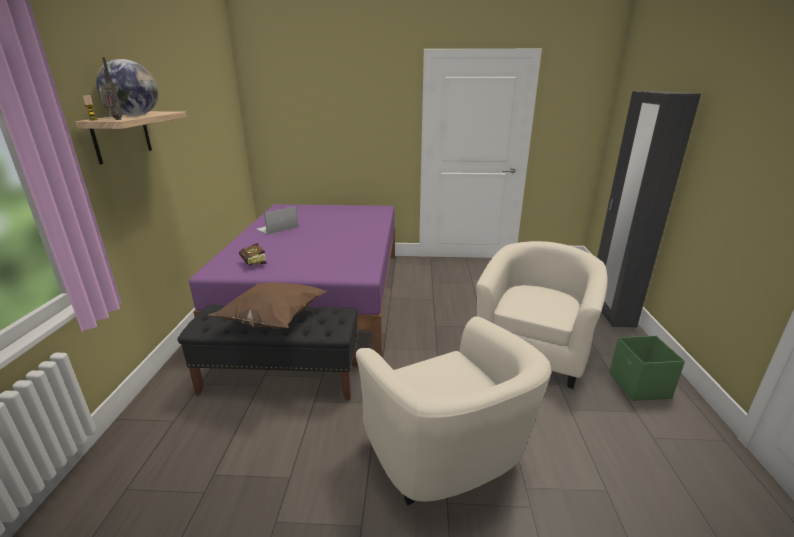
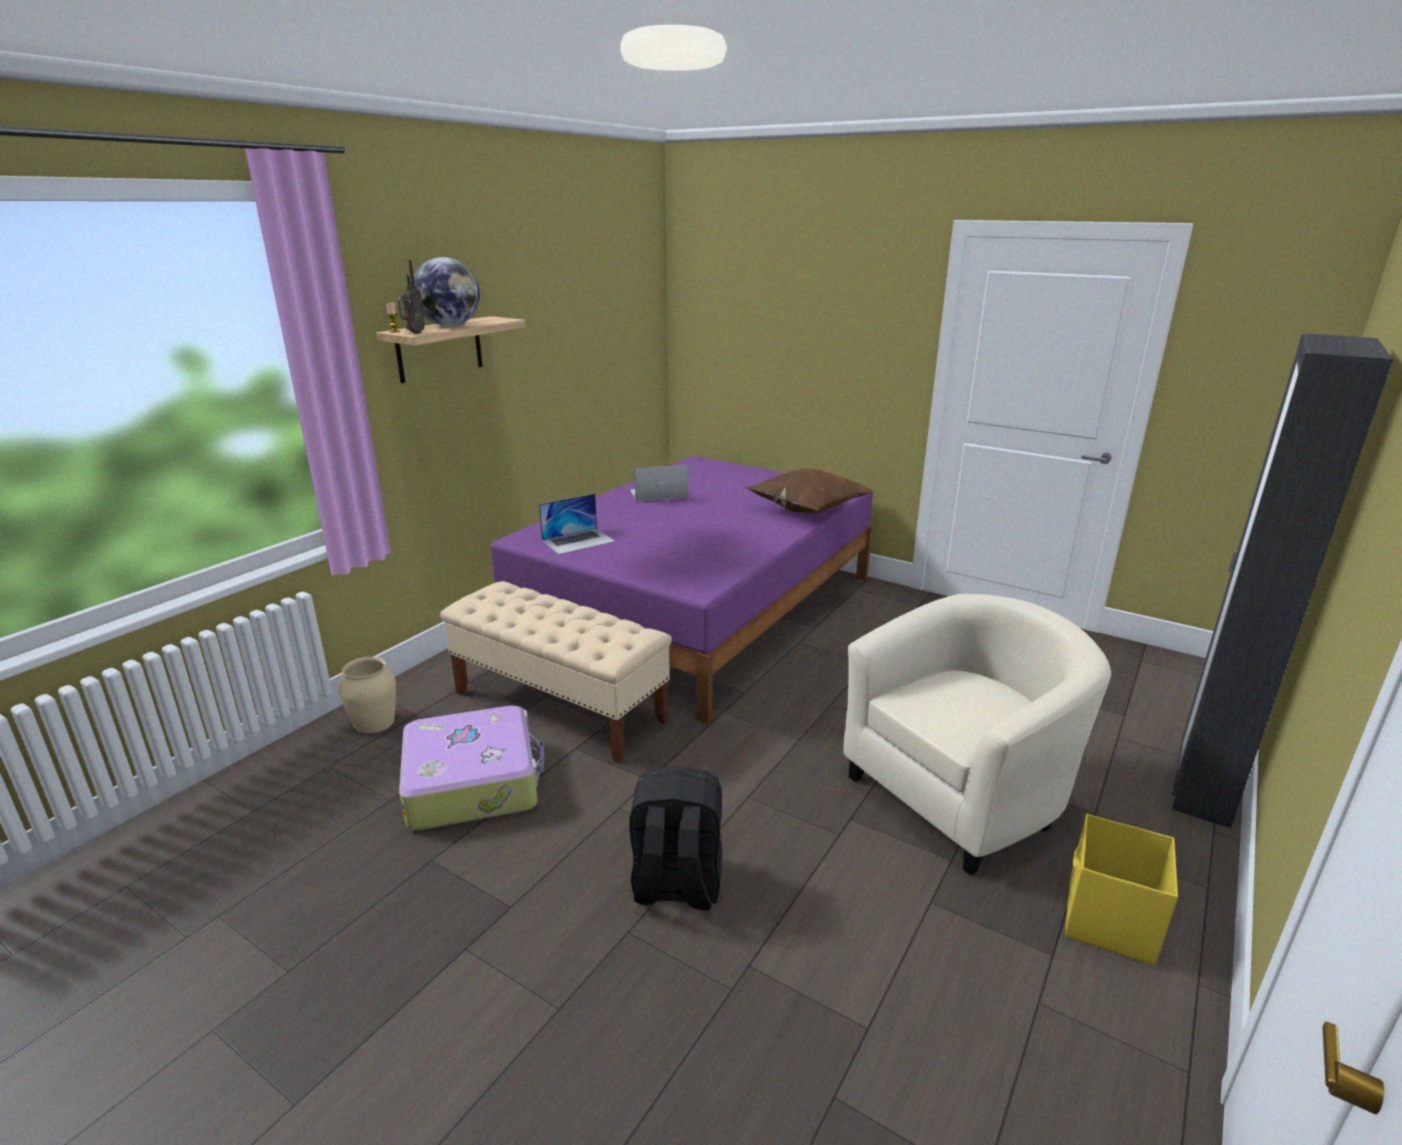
camera: 30 degrees right, 0 degrees up
black bench [178,304,358,400] -> beige bench [440,581,672,763]
brown pillow [208,282,327,329] -> brown pillow moved to [744,468,875,514]
book [239,243,267,270] -> laptop [539,493,615,554]
beige armchair [356,316,551,506] -> black backpack [629,766,722,910]
green storage box [609,336,685,401] -> yellow storage box [1065,814,1178,966]
none -> beige vase [339,657,396,734]
none -> suitcase [399,705,544,831]

